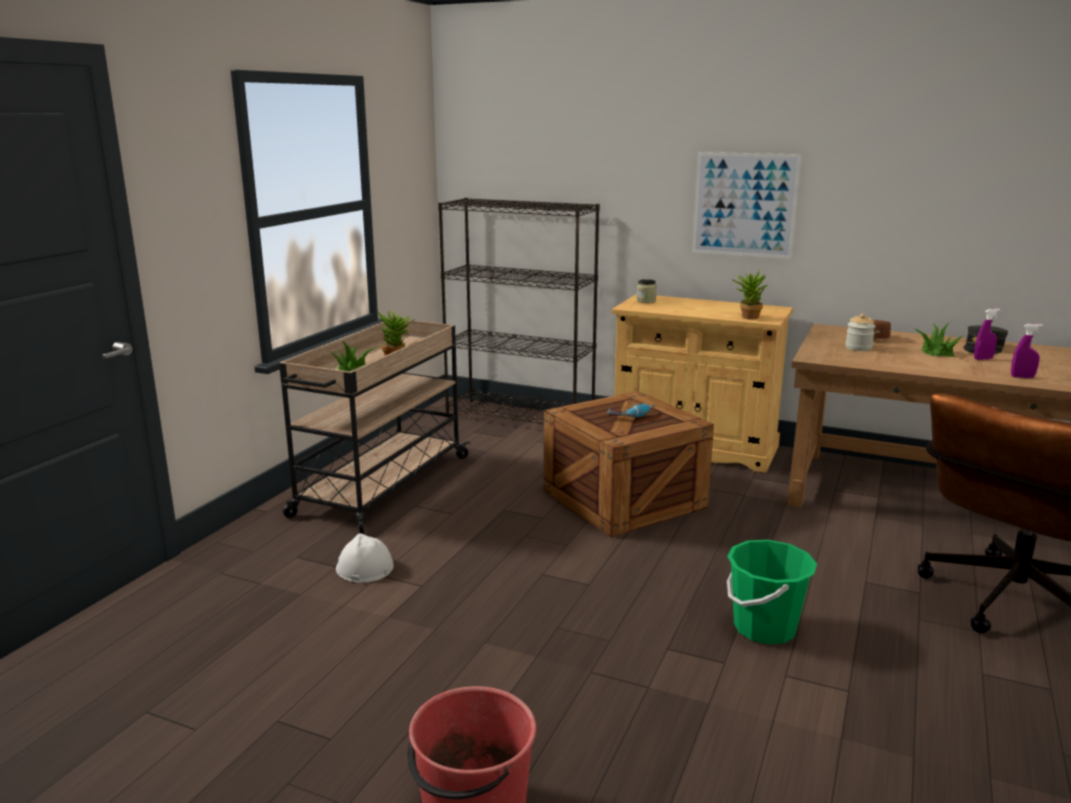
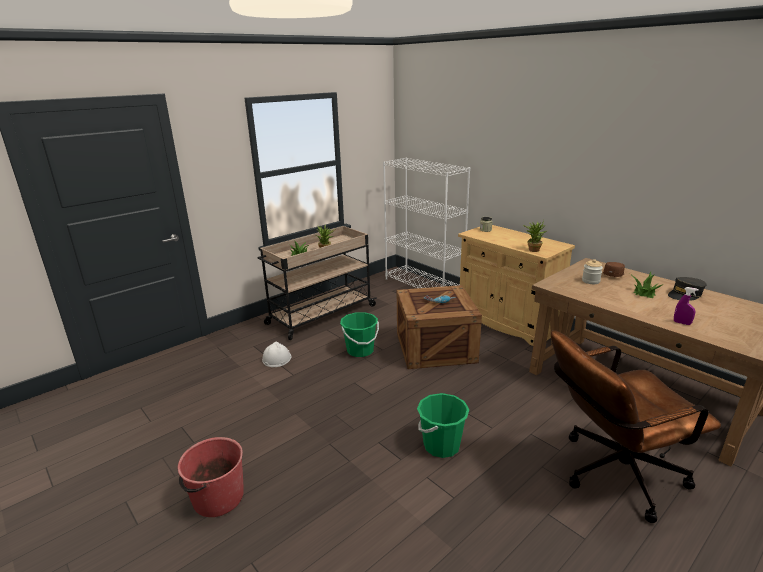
camera: 25 degrees right, 5 degrees up
black bookcase [438,198,600,424] -> white bookcase [383,158,470,288]
picture [692,152,802,259] -> none
purple spray bottle [974,308,1000,360] -> none
none -> green bucket [340,312,379,357]

